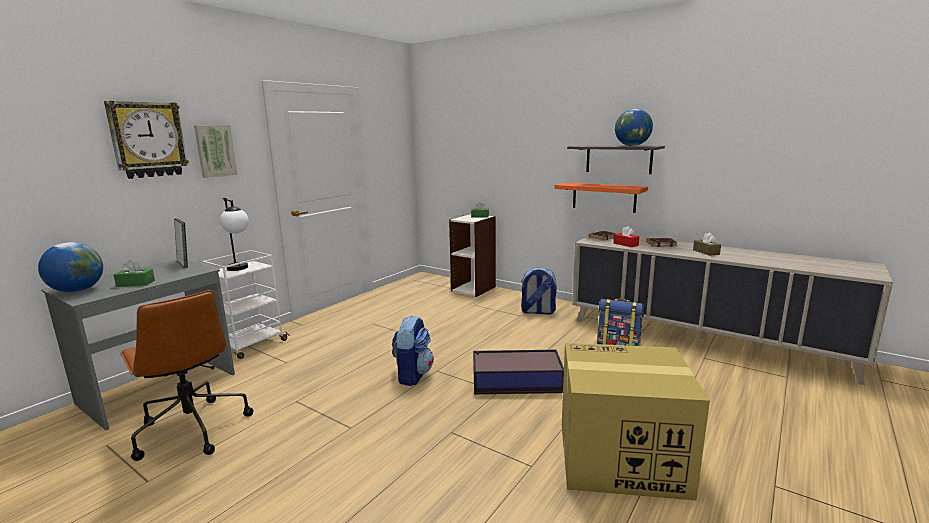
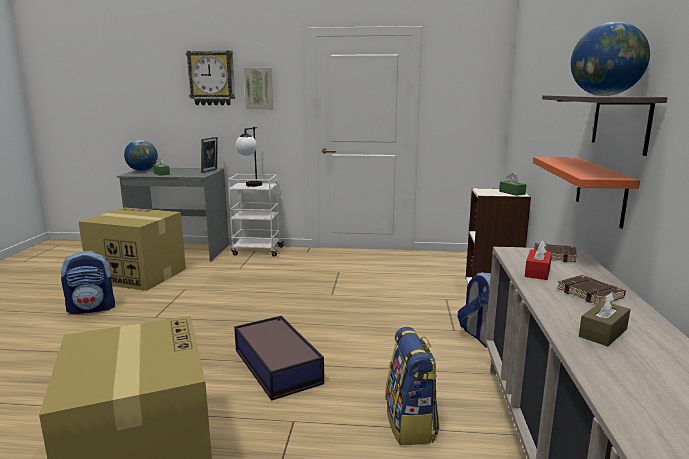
camera: 60 degrees right, 0 degrees up
brown office chair [120,290,253,461] -> cardboard box [78,207,186,291]
backpack [392,316,434,386] -> backpack moved to [61,251,115,314]

